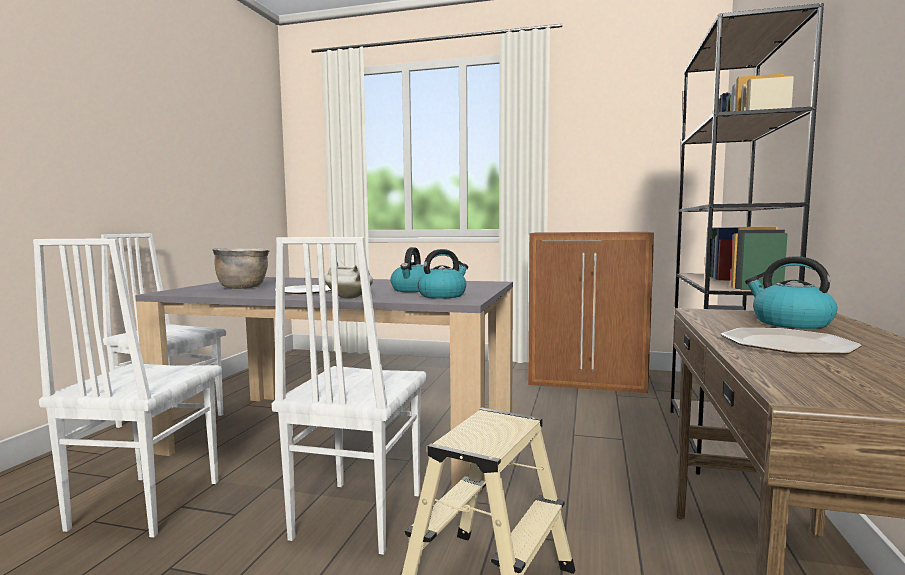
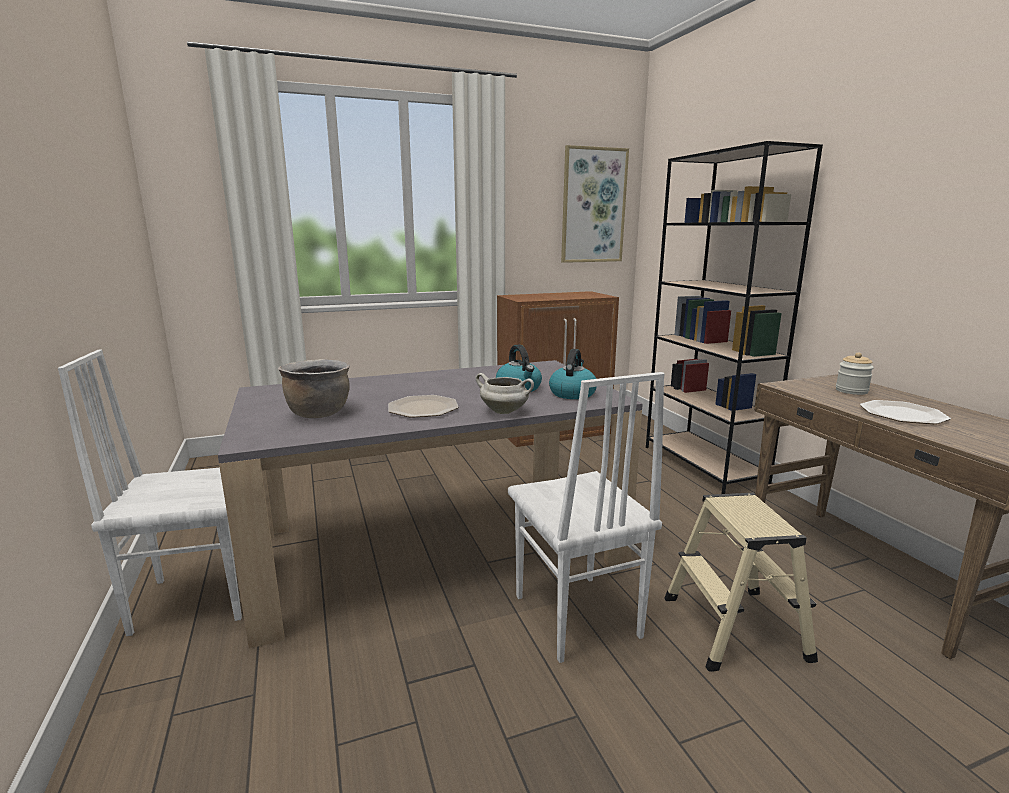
camera: 35 degrees left, 10 degrees up
white chair [33,238,222,537] -> none
kettle [745,256,837,329] -> jar [836,352,874,395]
none -> picture [561,145,629,263]

